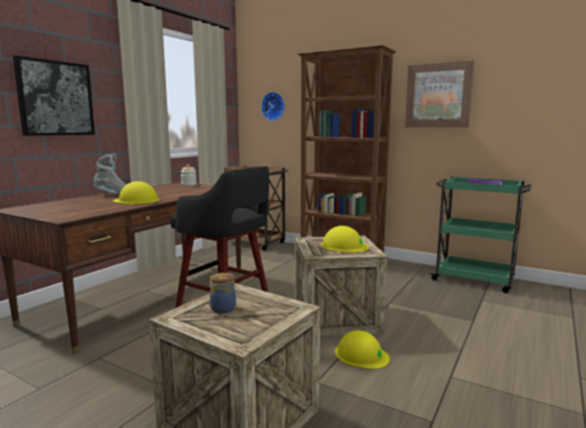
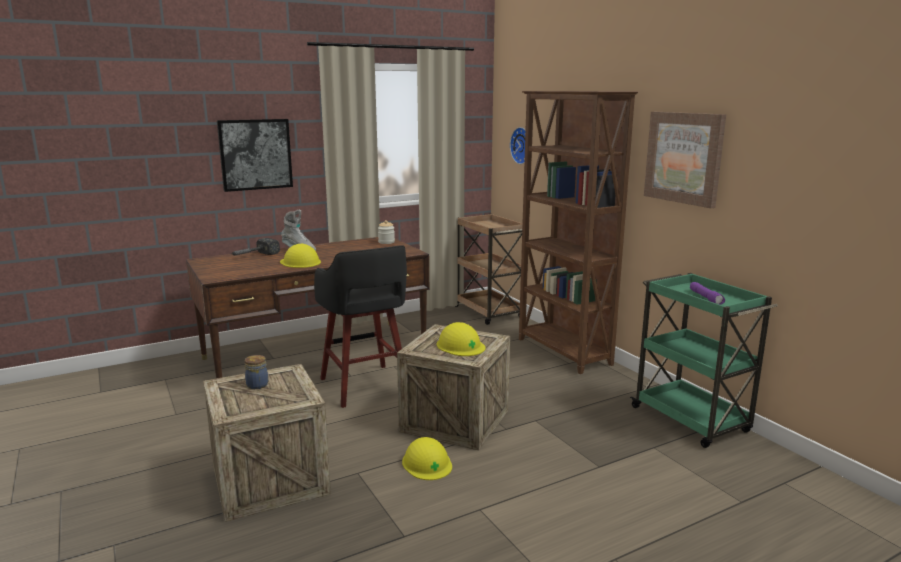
camera: 30 degrees right, 5 degrees up
none -> hammer [230,238,280,256]

